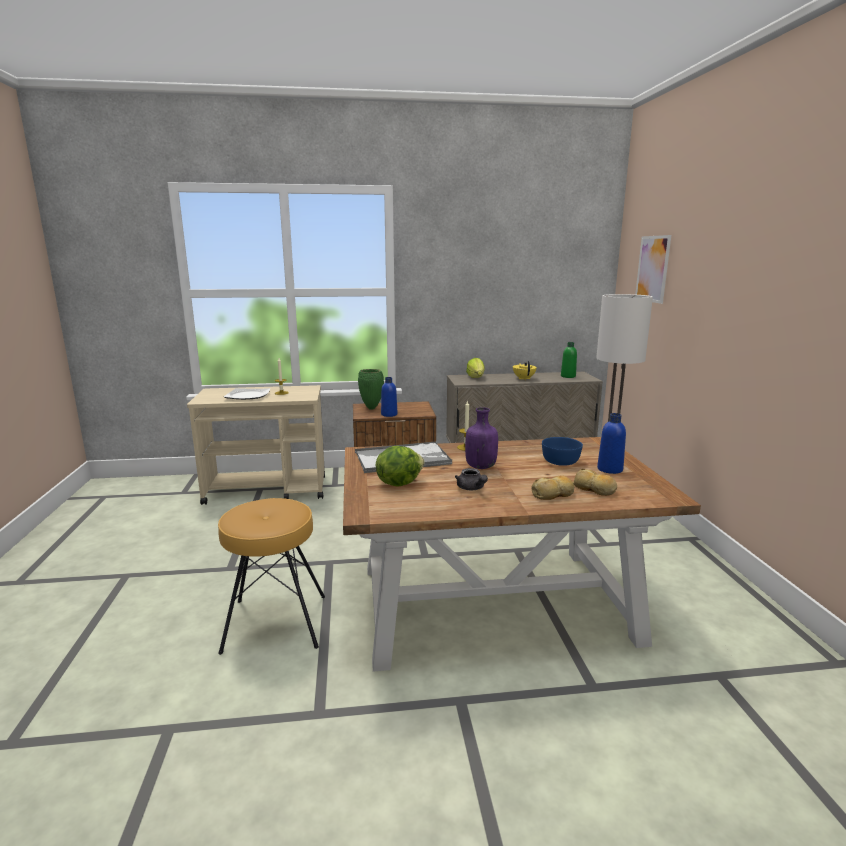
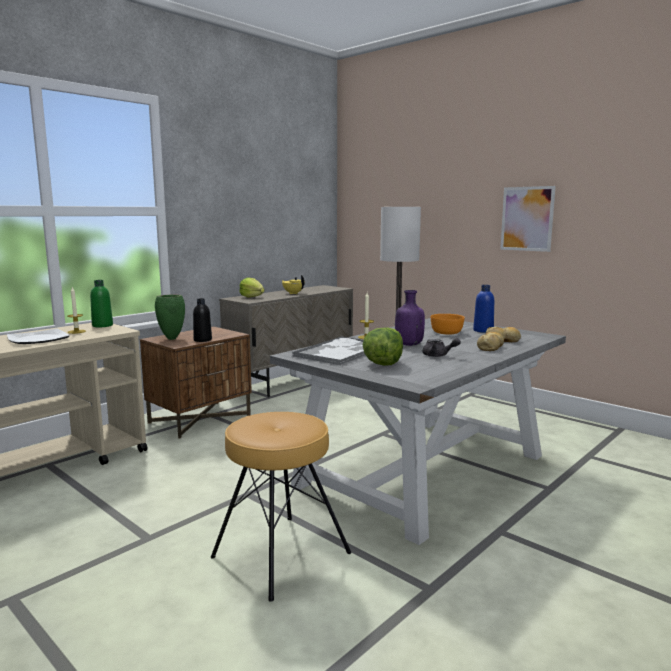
camera: 40 degrees left, 5 degrees down
brown dining table [343,437,701,672] -> grey dining table [270,318,566,545]
blue bottle [381,377,397,417] -> black bottle [193,298,212,342]
blue bowl [542,437,583,466] -> orange bowl [431,314,465,335]
green bottle [561,342,577,378] -> green bottle moved to [90,280,113,328]
picture [635,235,671,304] -> picture moved to [500,186,556,252]

